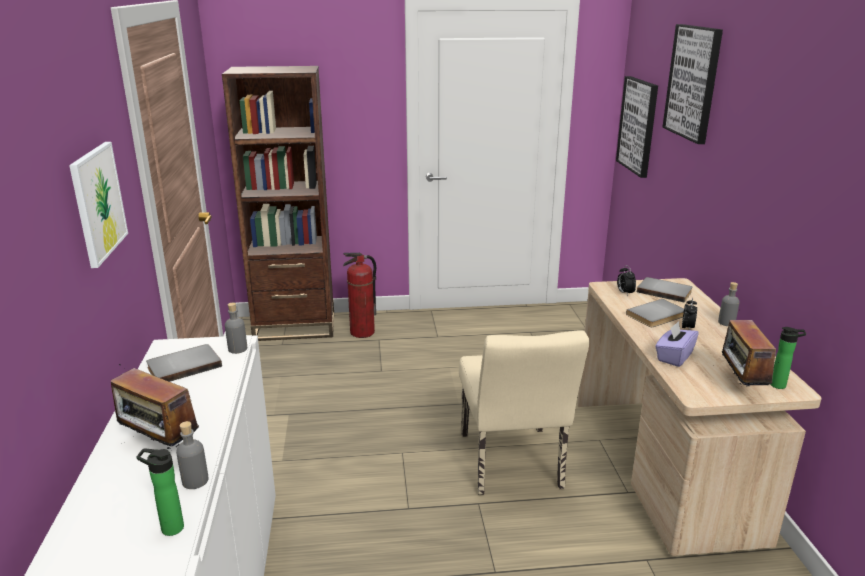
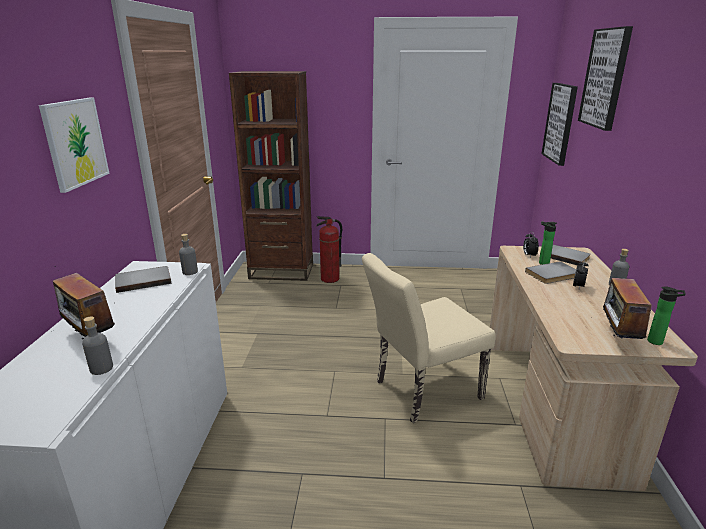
camera: 10 degrees right, 0 degrees up
bottle [137,449,184,536] -> bottle moved to [539,221,557,265]
beige chair [459,330,589,495] -> beige chair turned 60 degrees clockwise [362,253,496,423]
purple tissue box [655,321,699,367] -> none

